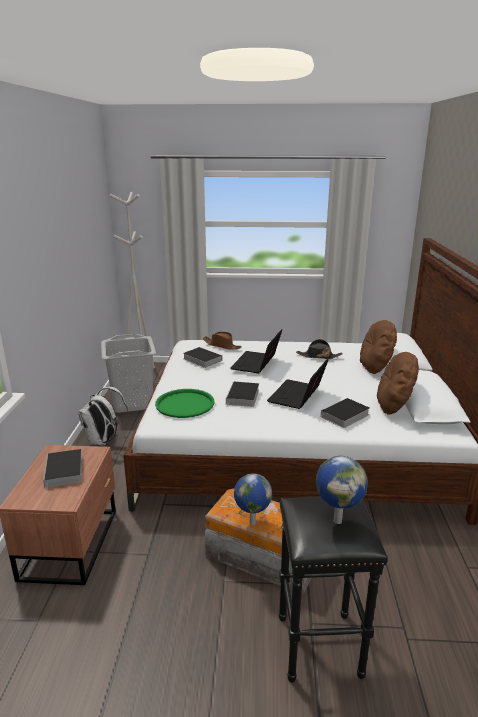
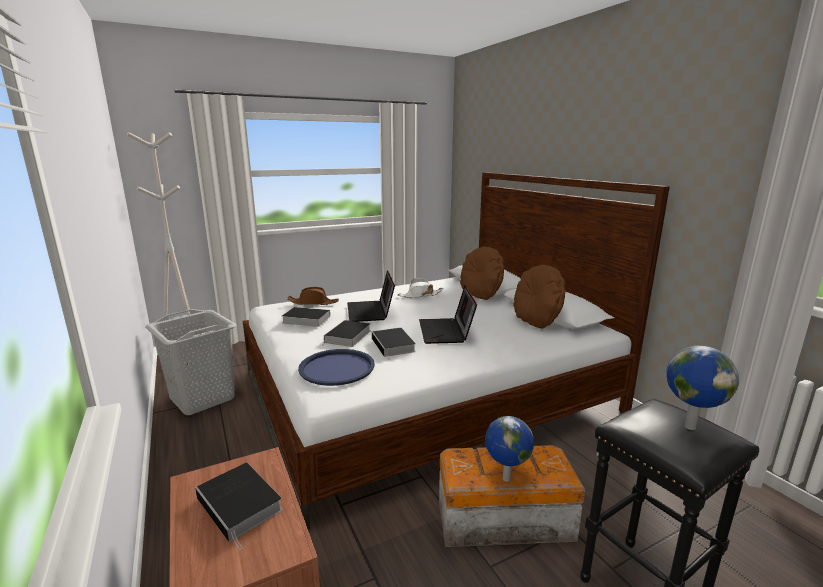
camera: 30 degrees left, 5 degrees down
white backpack [78,387,128,446] -> none
green tray [155,389,215,418] -> blue tray [298,349,375,386]
black hat [296,339,342,359] -> white hat [397,278,443,298]
book [317,398,370,428] -> book moved to [322,320,370,347]

